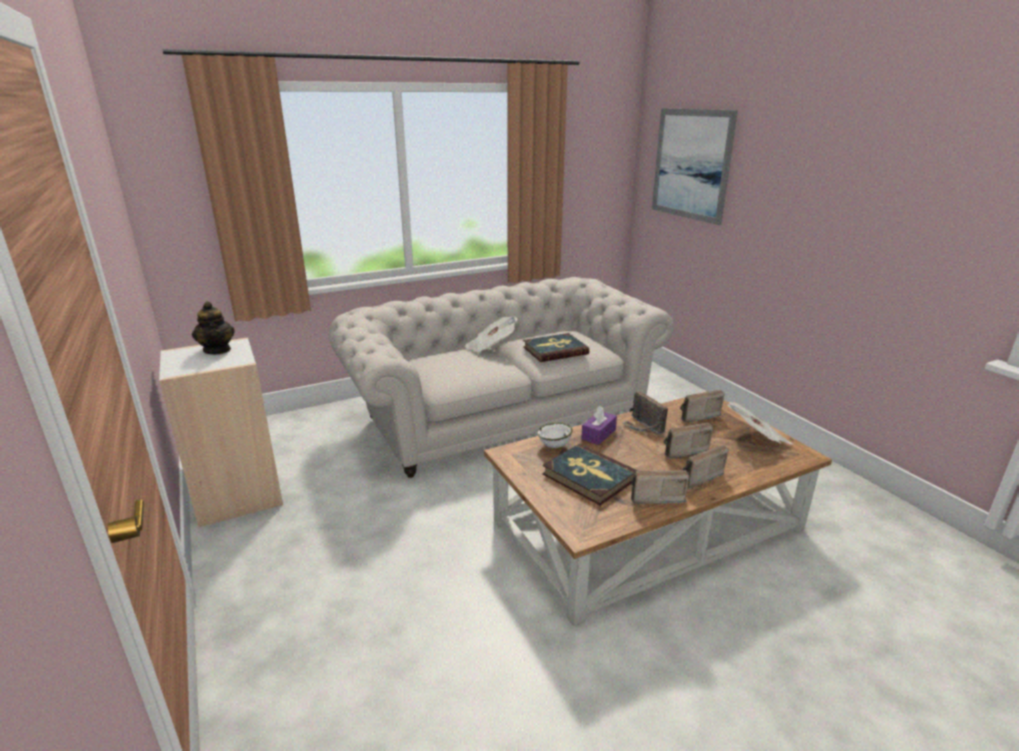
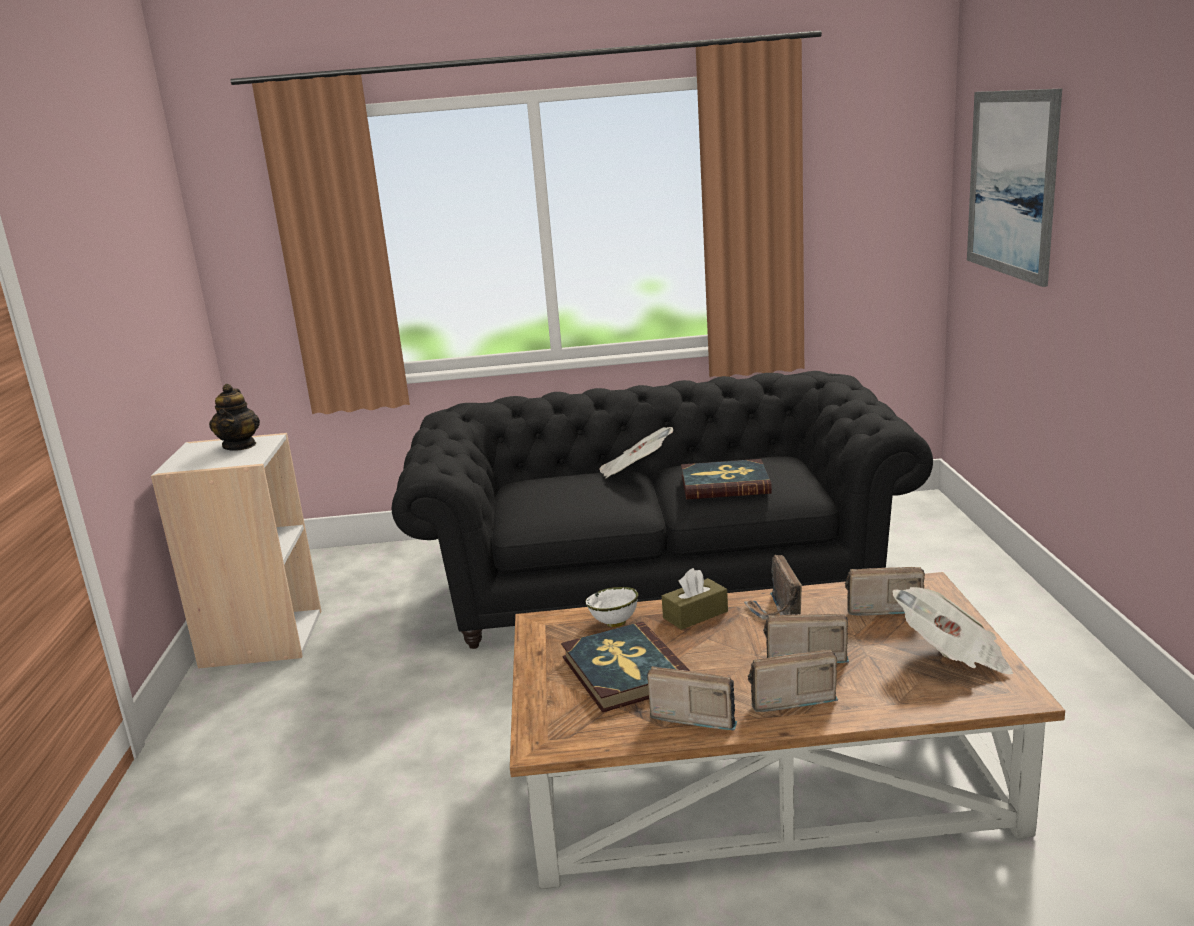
camera: 25 degrees right, 5 degrees down
white sofa [329,277,674,478] -> black sofa [392,371,933,649]
purple tissue box [581,406,617,445] -> brown tissue box [662,568,728,630]

